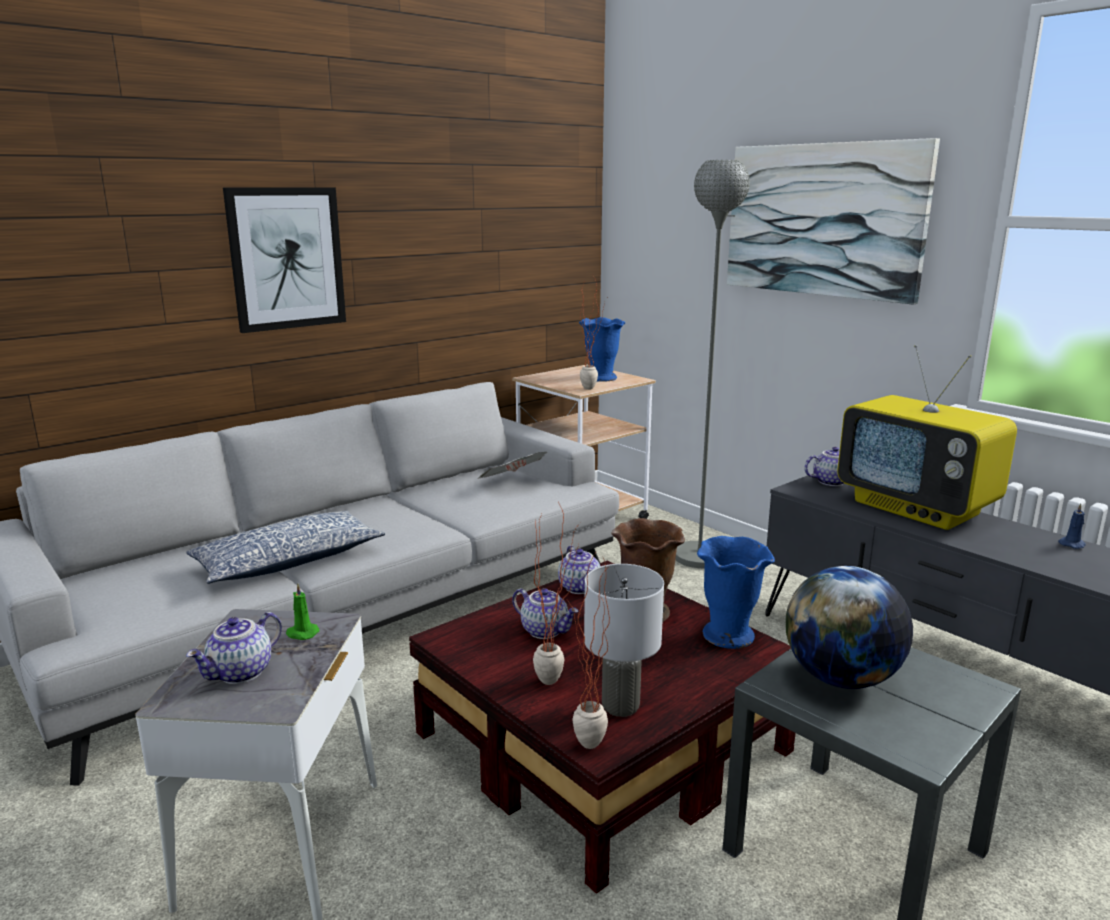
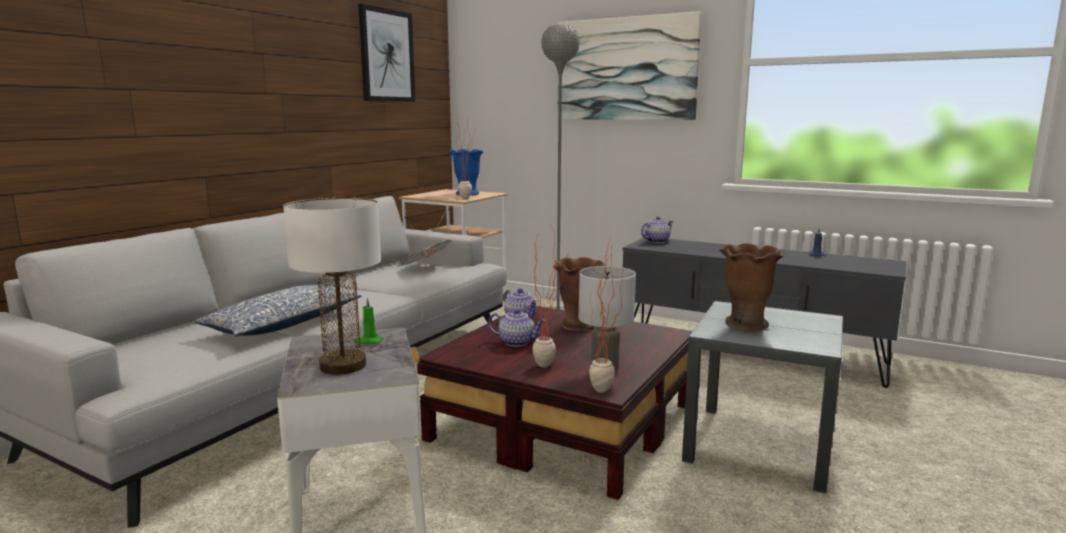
camera: 20 degrees left, 5 degrees down
teapot [186,612,282,684] -> table lamp [283,198,381,375]
picture [223,188,346,333] -> picture moved to [358,4,416,102]
blue vase [697,536,775,649] -> none
globe [786,566,913,689] -> brown vase [719,243,784,331]
television [837,345,1017,530] -> none

